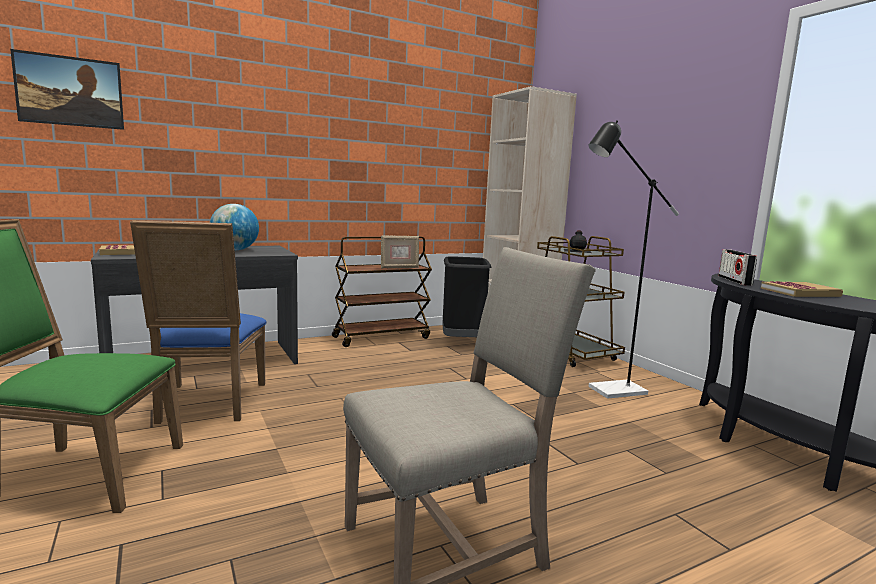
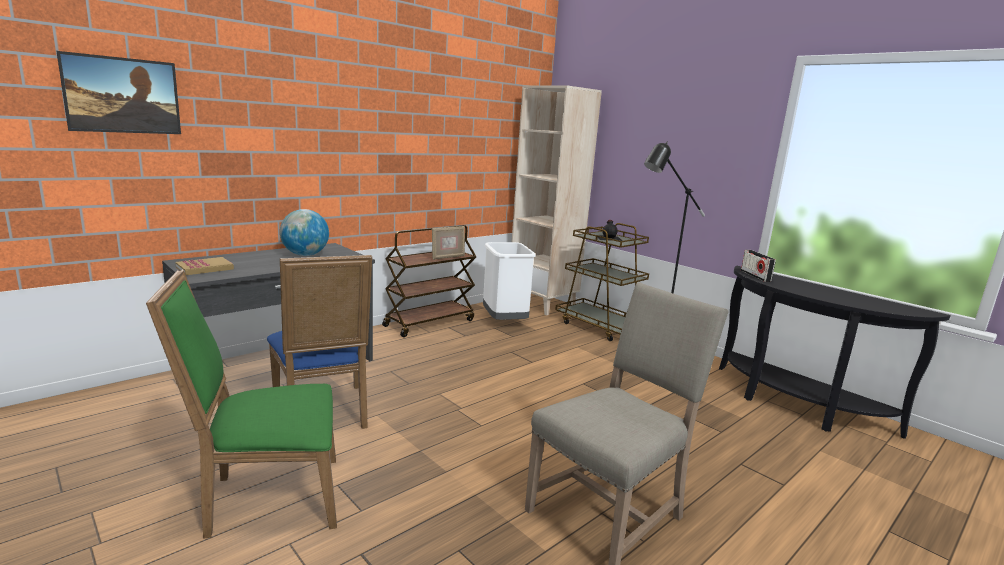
camera: 15 degrees left, 5 degrees up
black trash can [442,256,491,337] -> white trash can [483,242,536,320]
book [761,281,843,297] -> none

